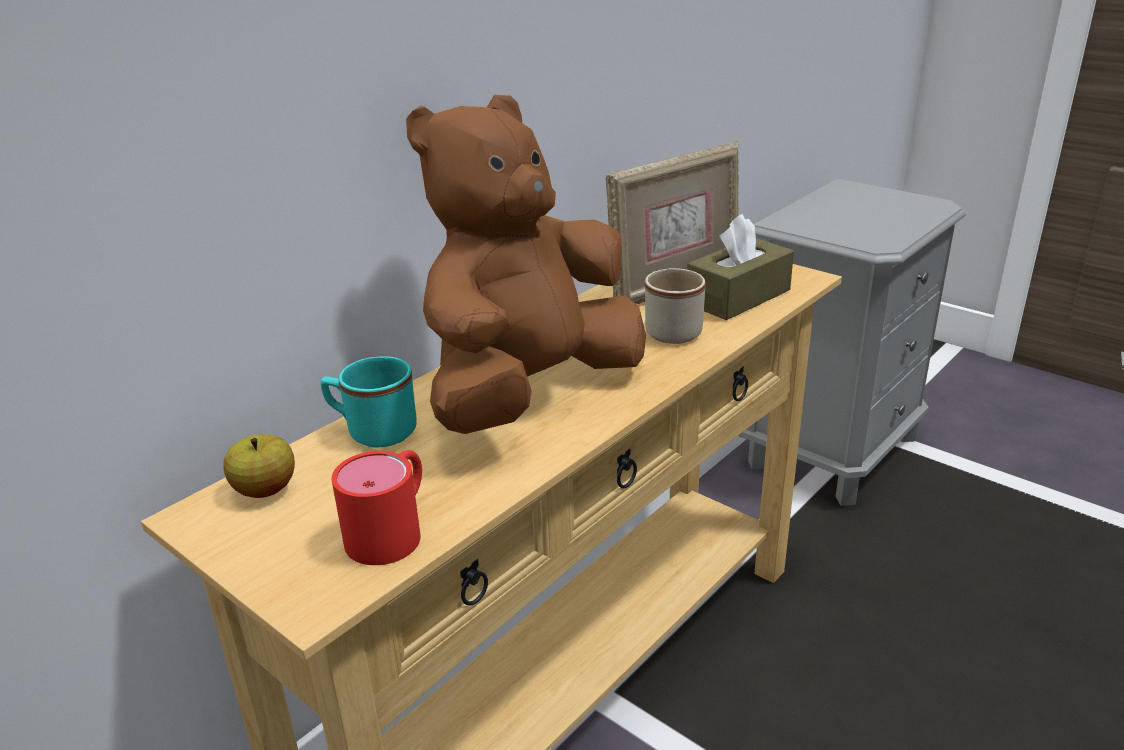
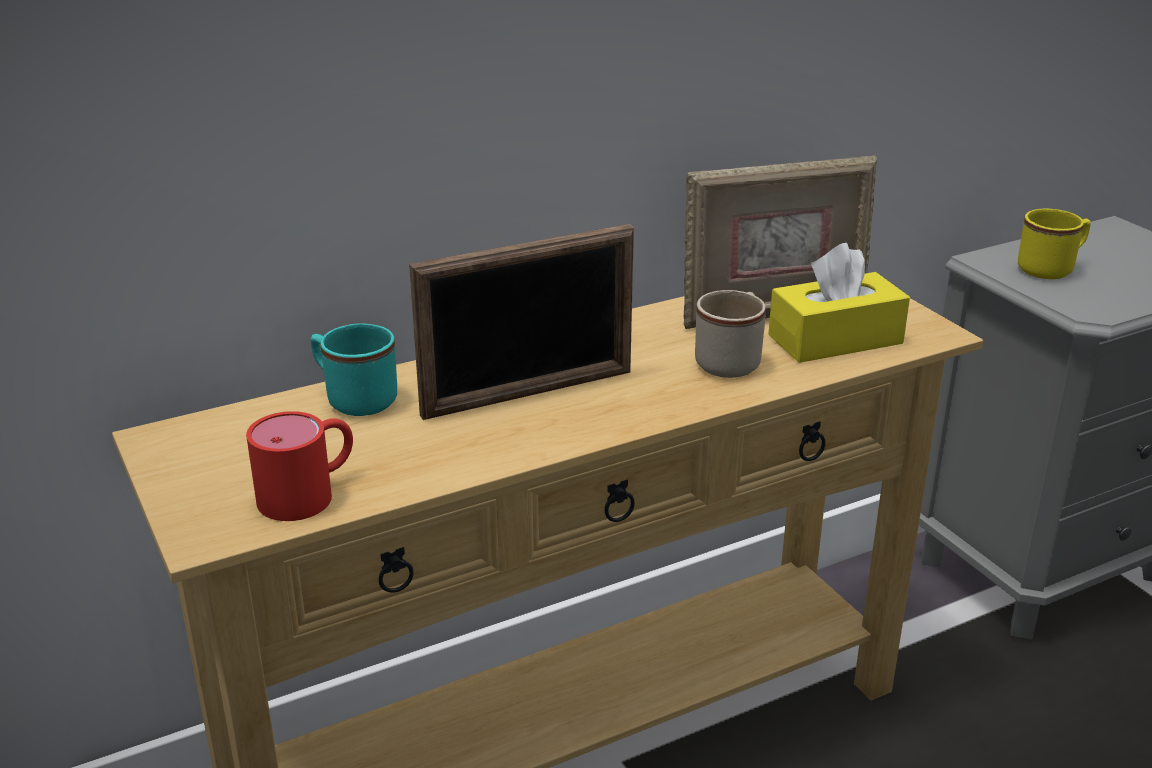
camera: 20 degrees right, 0 degrees up
apple [223,434,295,498] -> none
brown plush toy [406,95,646,434] -> picture frame [409,224,634,420]
brown tissue box [687,214,794,320] -> yellow tissue box [768,243,910,363]
none -> yellow mug [1018,209,1091,279]

